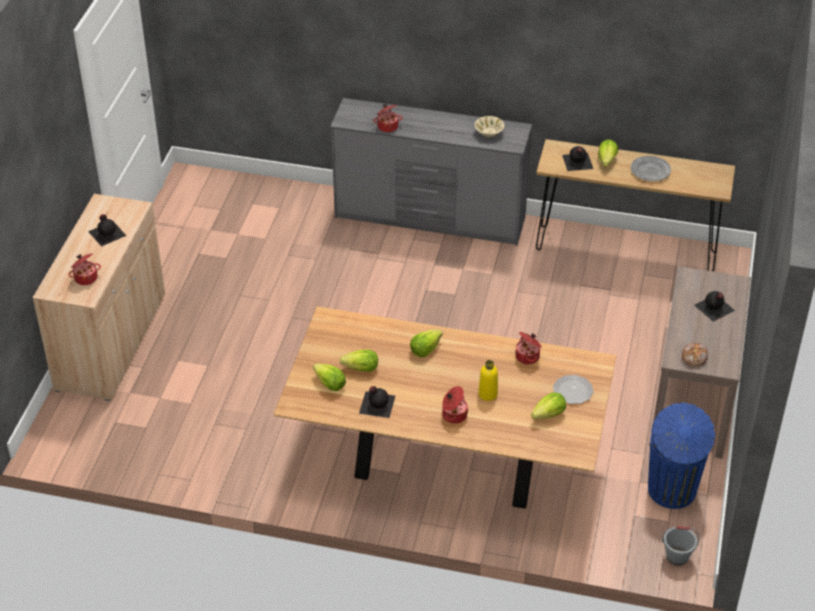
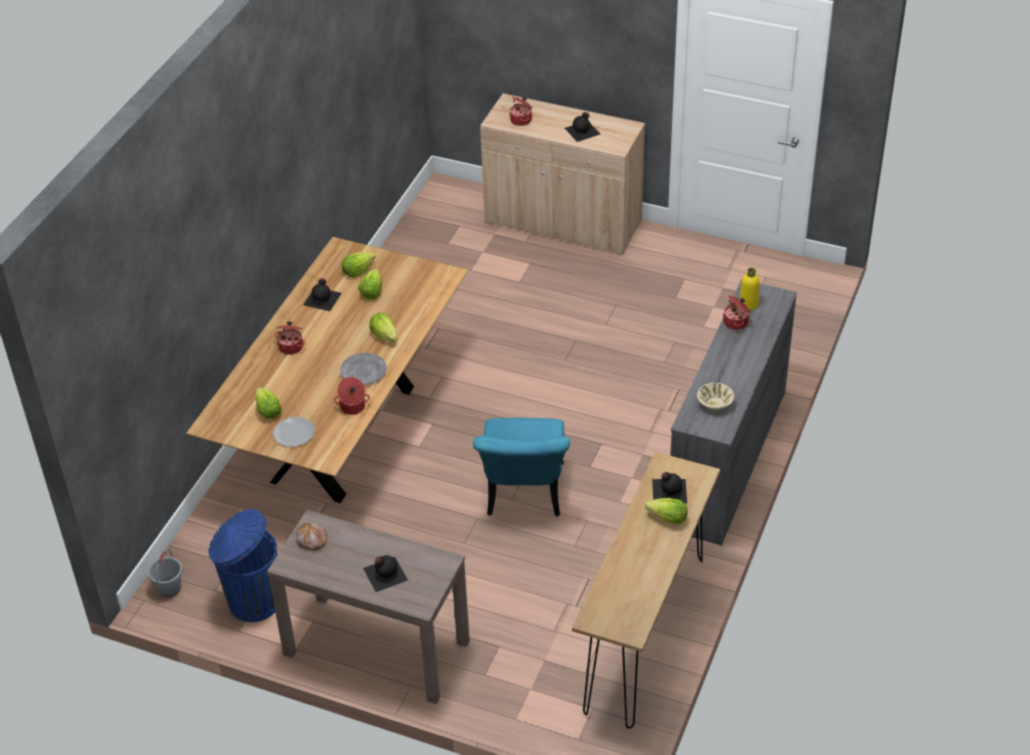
camera: 100 degrees right, 0 degrees up
yellow bottle [478,360,498,401] -> yellow bottle moved to [739,268,760,310]
grey plate [631,156,671,181] -> grey plate moved to [340,353,387,385]
none -> turquoise chair [473,418,570,517]

